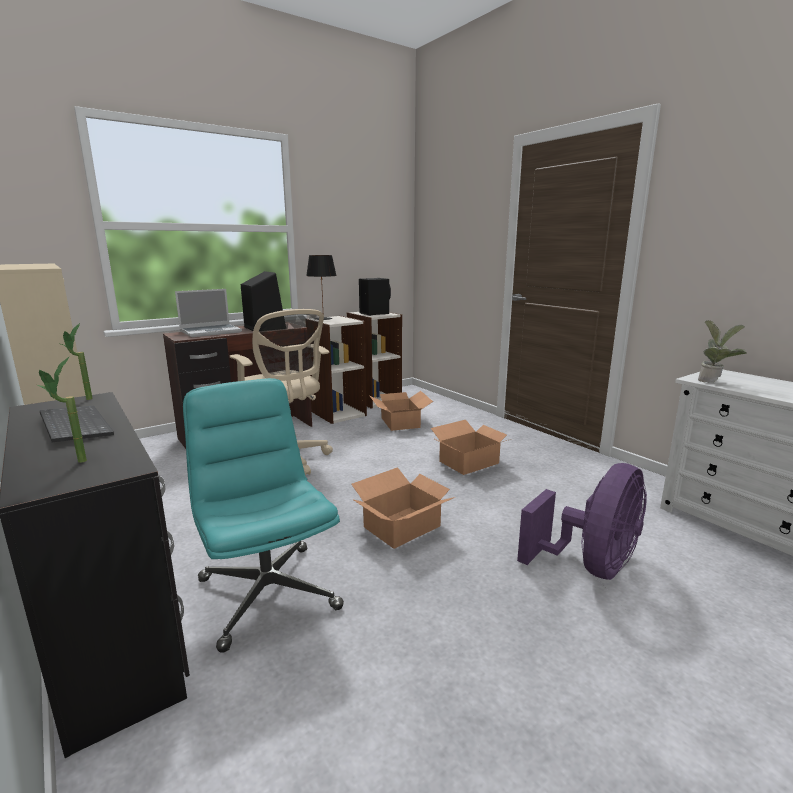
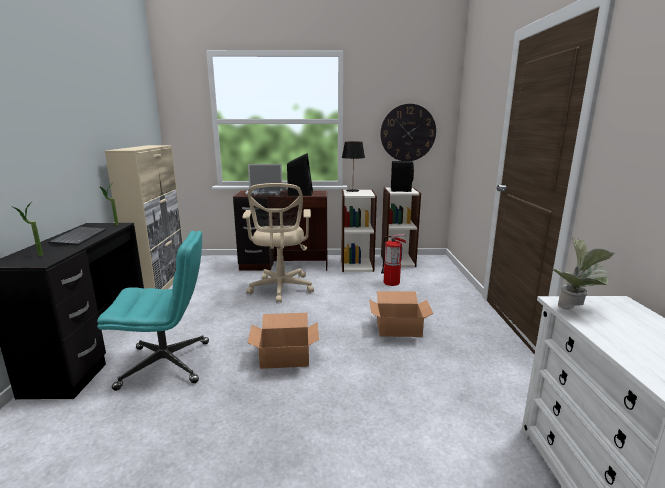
camera: 35 degrees right, 0 degrees up
turquoise office chair [183,378,344,653] -> turquoise office chair turned 75 degrees clockwise [97,231,209,391]
cardboard box [370,391,433,431] -> fire extinguisher [381,234,406,286]
purple fan [517,463,647,580] -> none
none -> wall clock [380,104,436,161]

